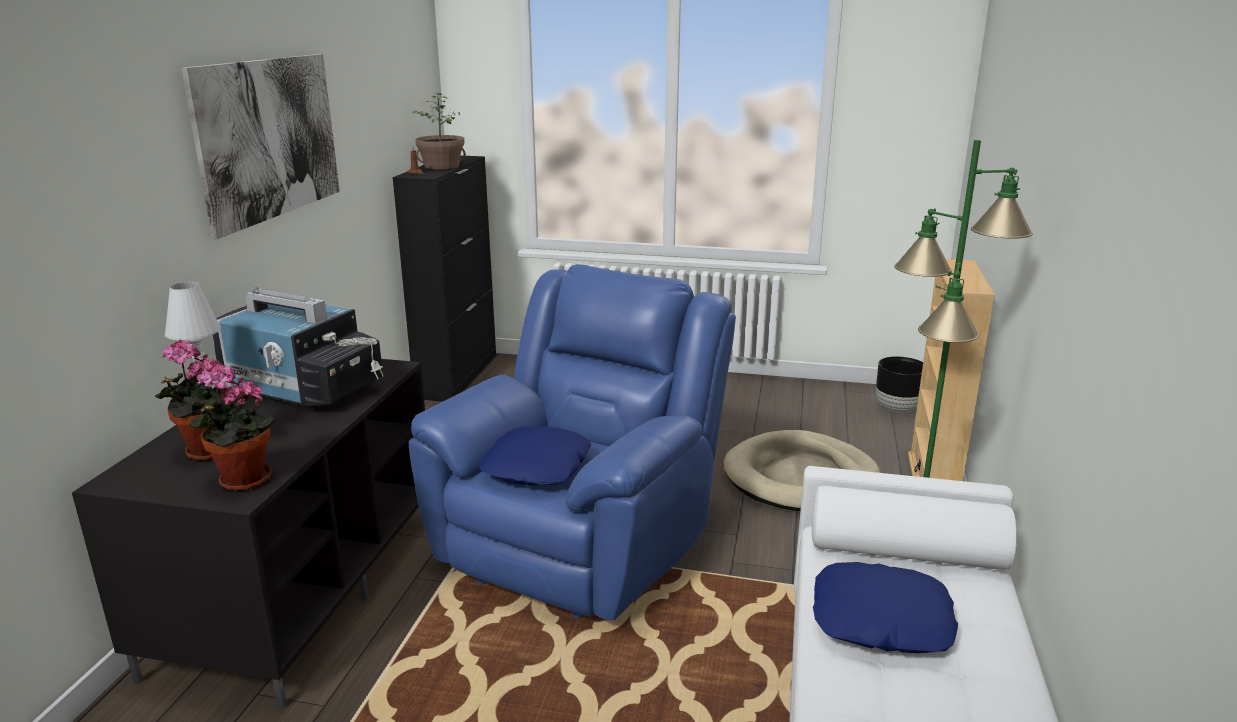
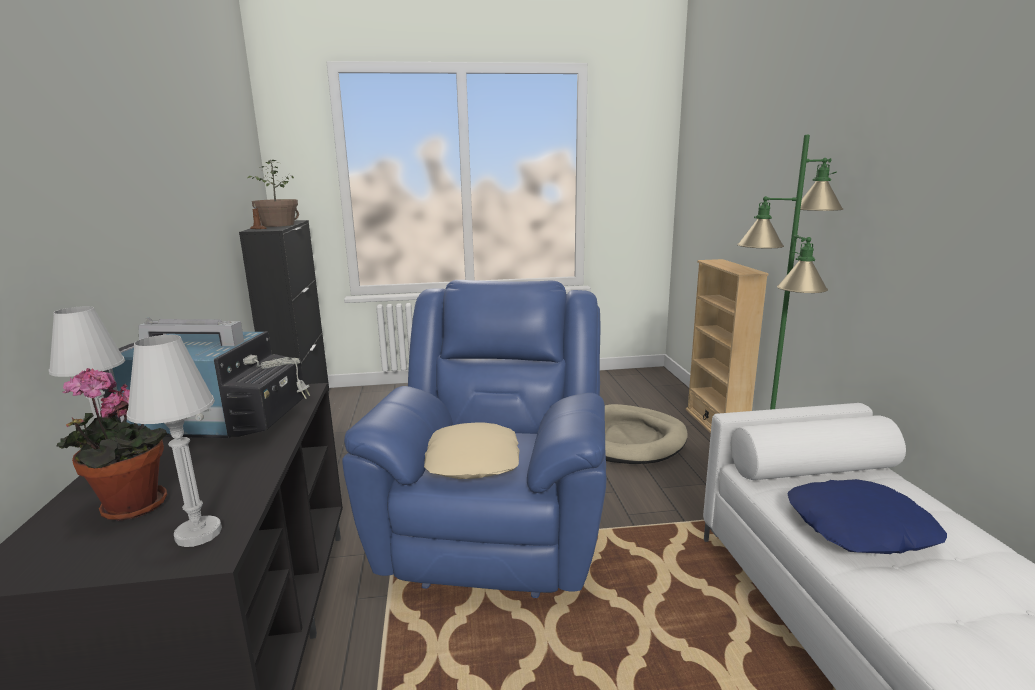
camera: 20 degrees left, 5 degrees down
picture [181,54,340,239] -> none
potted plant [189,363,276,491] -> white table lamp [127,335,222,547]
blue pillow [479,426,591,485] -> beige pillow [424,422,520,479]
black planter [876,356,923,413] -> none

